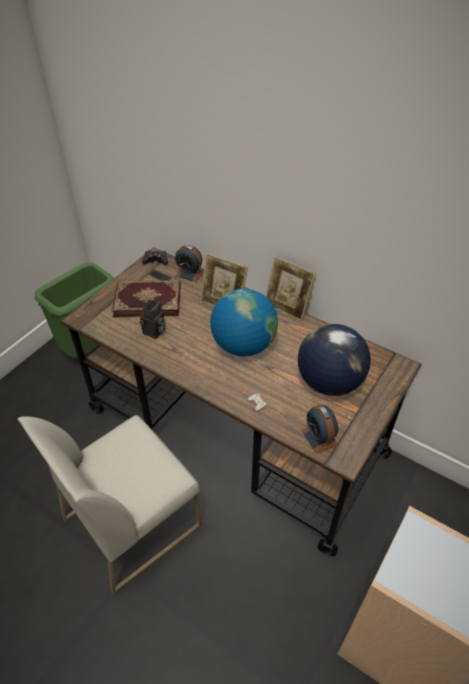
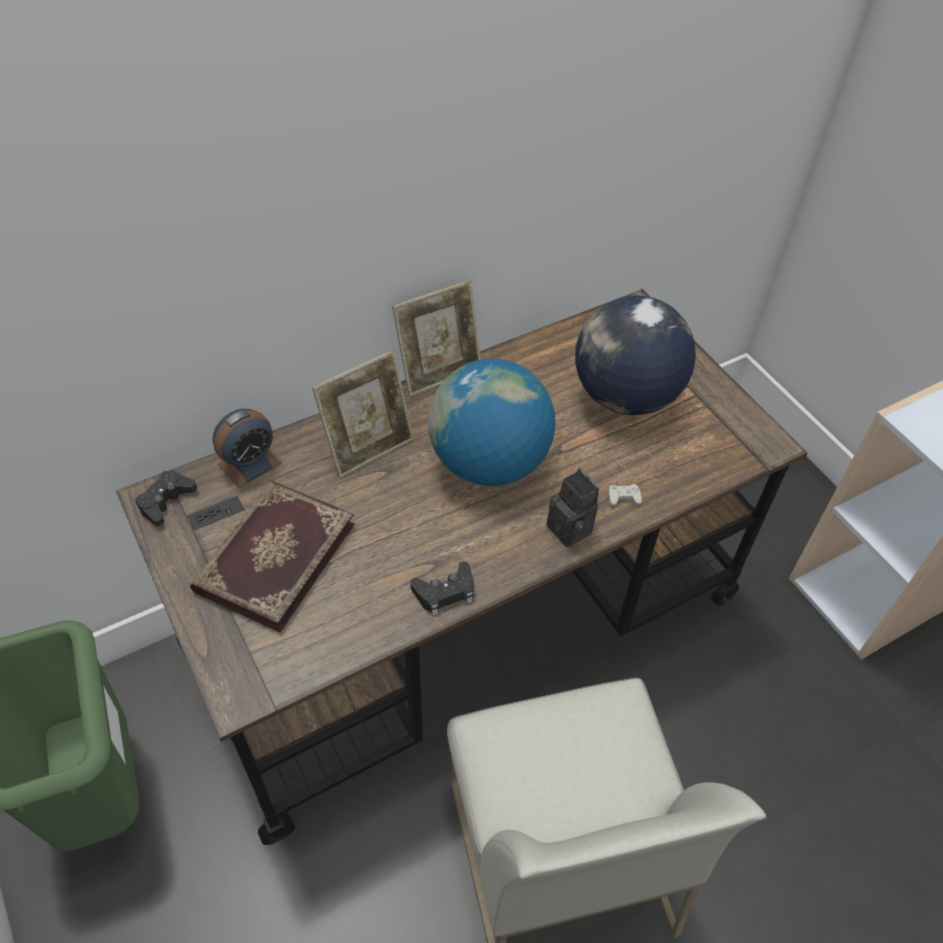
camera: 65 degrees left, 5 degrees up
camera [140,300,166,339] -> camera moved to [546,468,599,548]
alarm clock [301,405,338,454] -> none
none -> black game controller [410,562,474,615]

